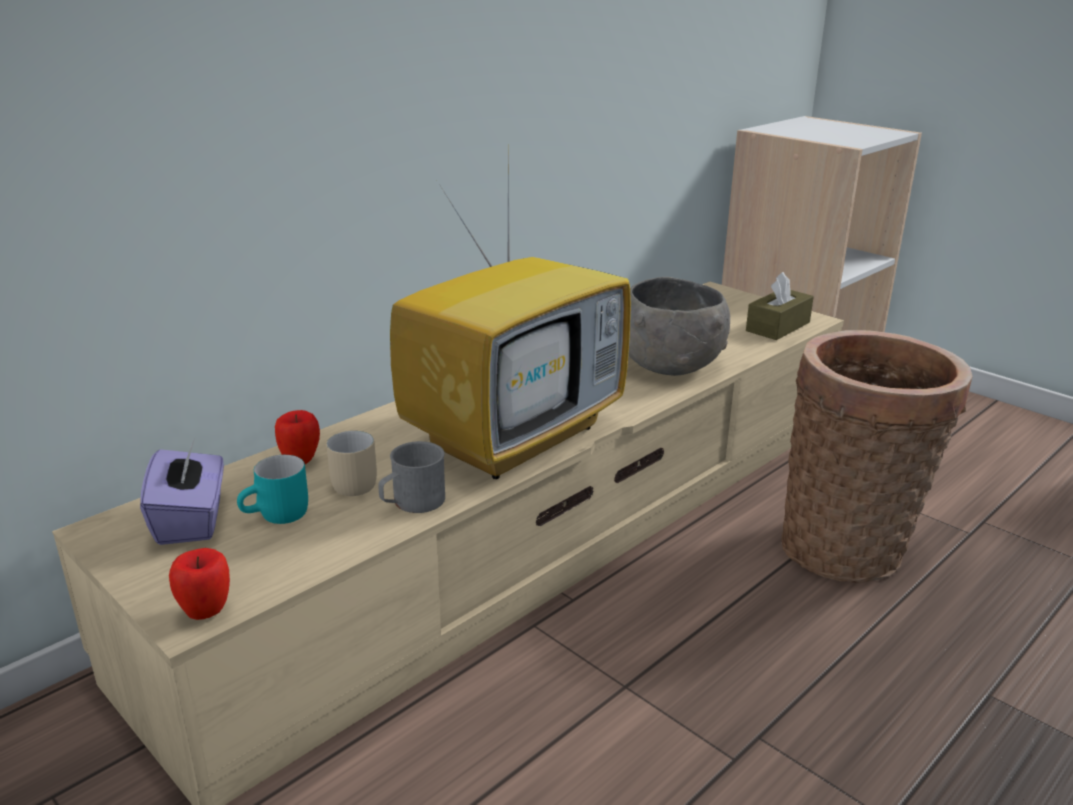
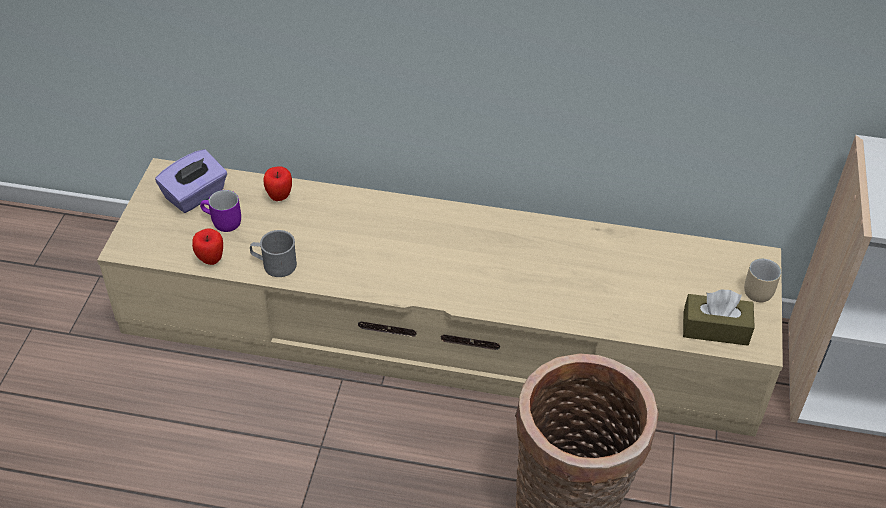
camera: 55 degrees right, 20 degrees up
apple [169,548,230,620] -> apple moved to [192,229,223,265]
turquoise mug [237,455,308,524] -> purple mug [200,190,241,232]
beige mug [326,431,377,496] -> beige mug moved to [744,258,781,302]
television [390,159,631,479] -> none
grey bowl [628,277,730,376] -> none

